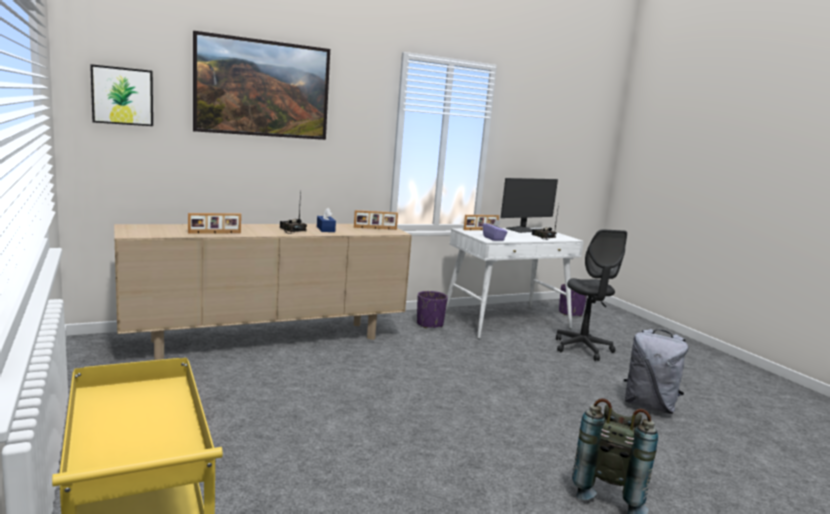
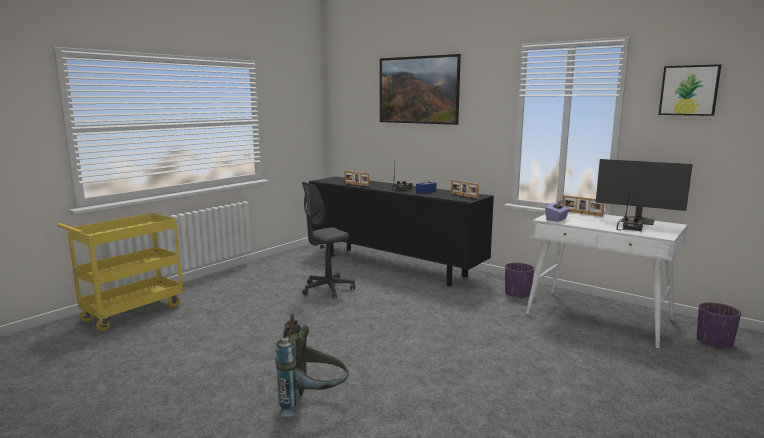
camera: 65 degrees right, 0 degrees up
picture [90,64,153,126] -> picture moved to [659,64,721,116]
beige cabinet [114,224,412,360] -> black cabinet [309,176,494,286]
grey office chair [556,229,627,361] -> grey office chair moved to [302,182,355,299]
grey backpack [624,329,688,414] -> none

